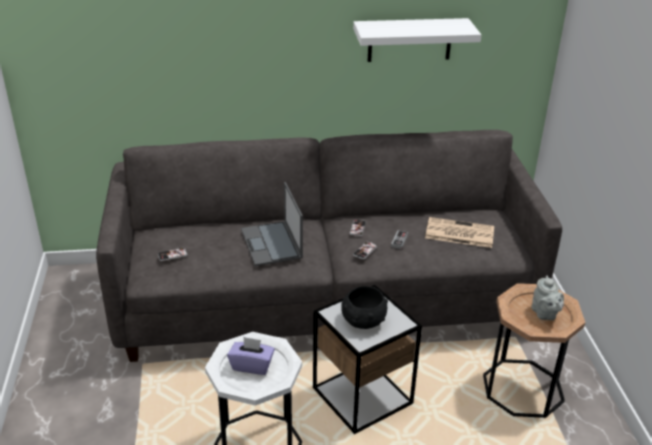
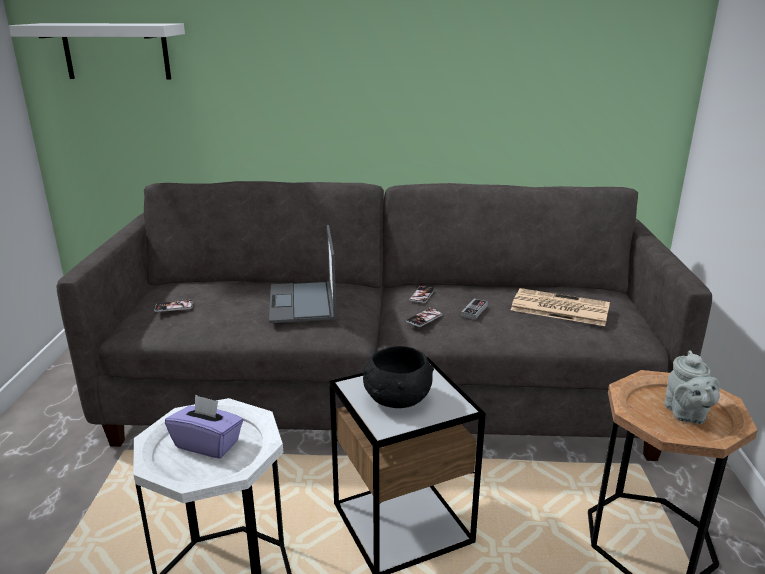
camera: 10 degrees right, 10 degrees down
white shelf [353,18,481,62] -> white shelf moved to [9,23,185,79]

